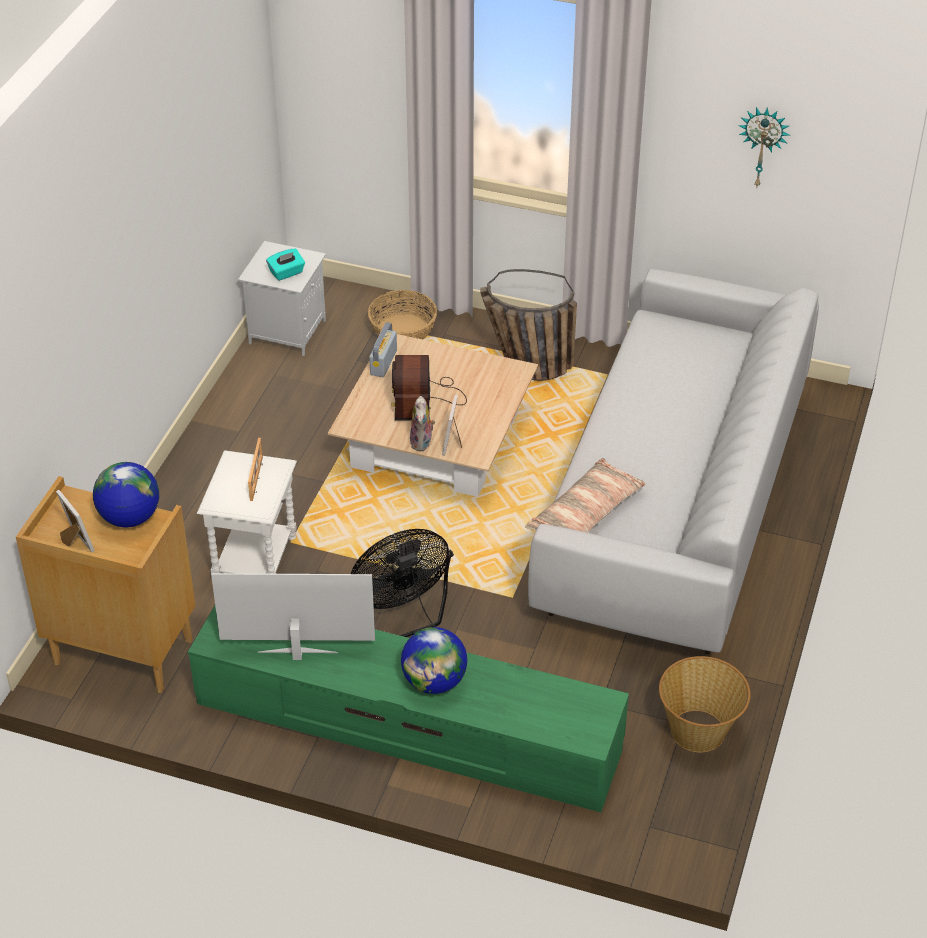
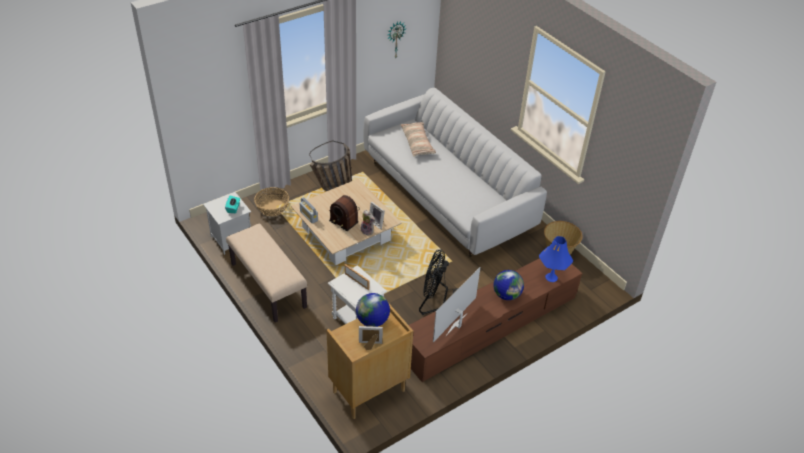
camera: 55 degrees left, 0 degrees up
green tv stand [188,606,629,812] -> brown tv stand [409,258,582,382]
pillow [525,458,645,533] -> pillow moved to [401,122,436,157]
none -> beige bench [226,223,307,323]
none -> blue table lamp [539,236,573,282]

